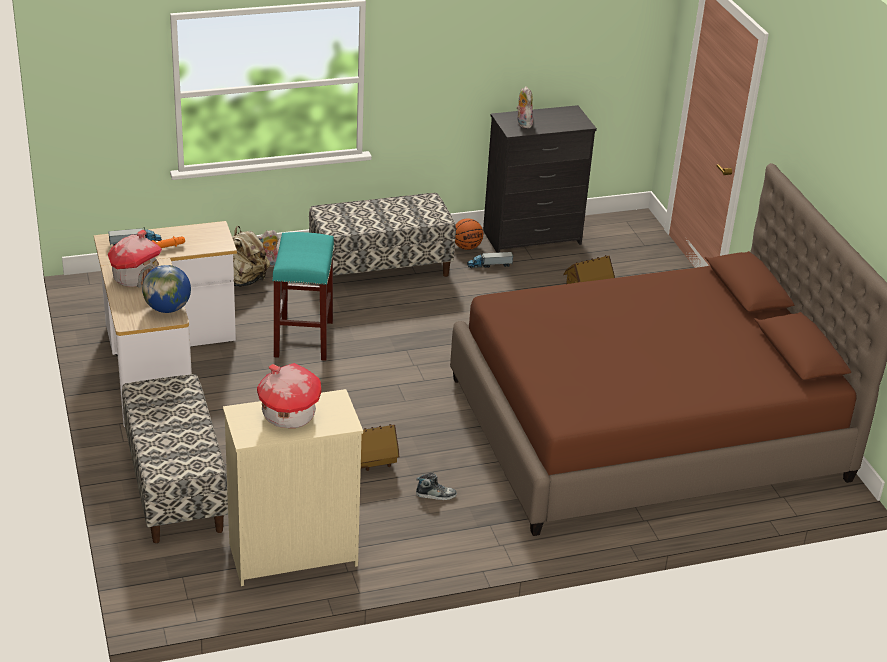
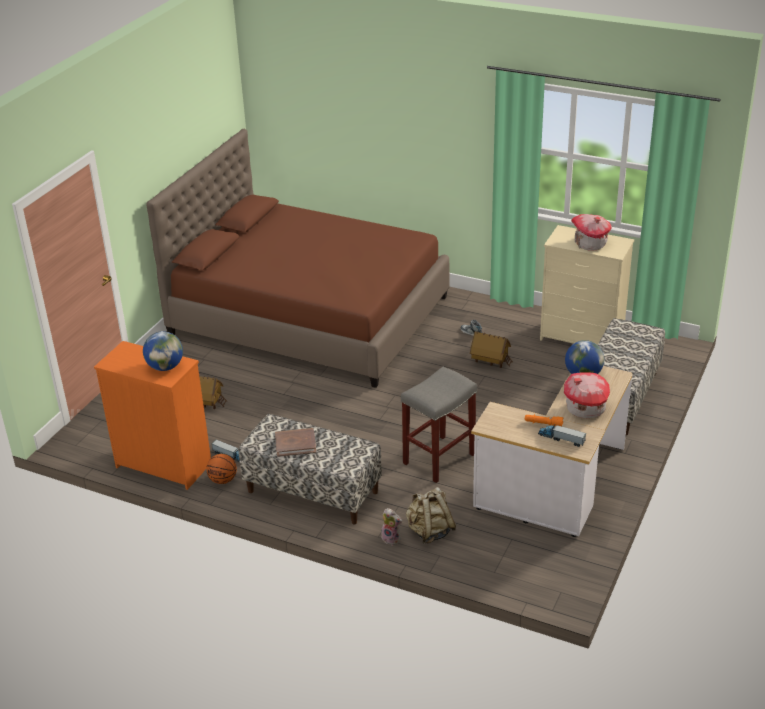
camera: 135 degrees left, 0 degrees up
turquoise stool [272,232,334,361] -> grey stool [401,367,477,483]
black dresser [483,105,597,253] -> orange dresser [94,341,211,490]
plush toy [516,86,533,128] -> globe [143,331,183,371]
none -> brown book [275,428,316,457]

